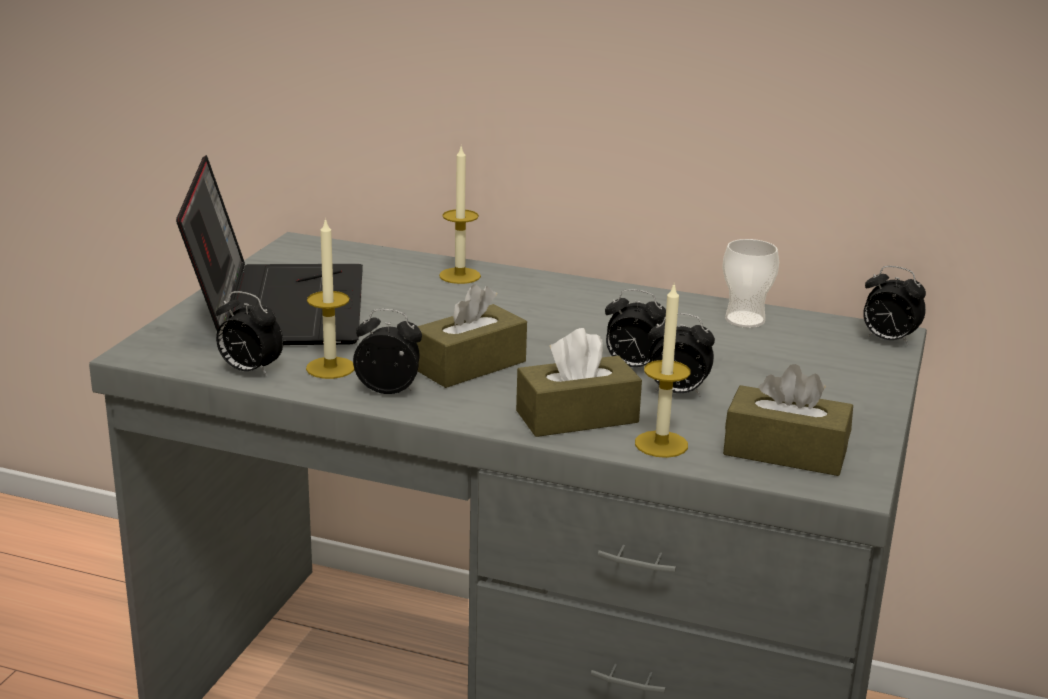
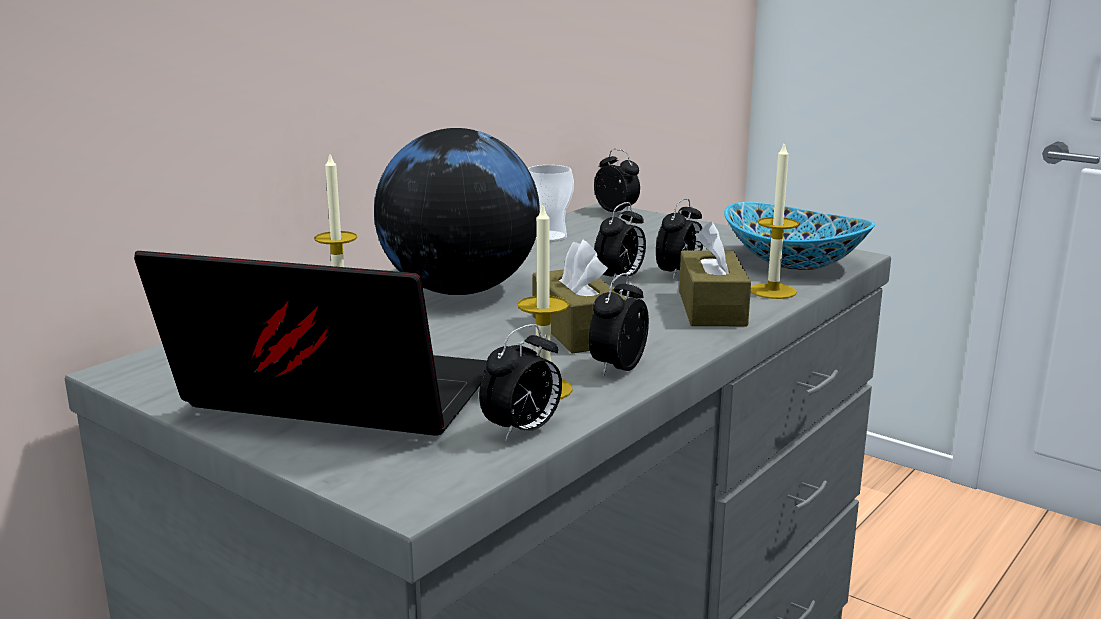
camera: 70 degrees left, 5 degrees down
brown tissue box [723,364,853,476] -> bowl [724,202,875,270]
alarm clock [863,266,926,345] -> alarm clock turned 90 degrees counterclockwise [594,149,640,212]
none -> globe [374,128,540,295]

